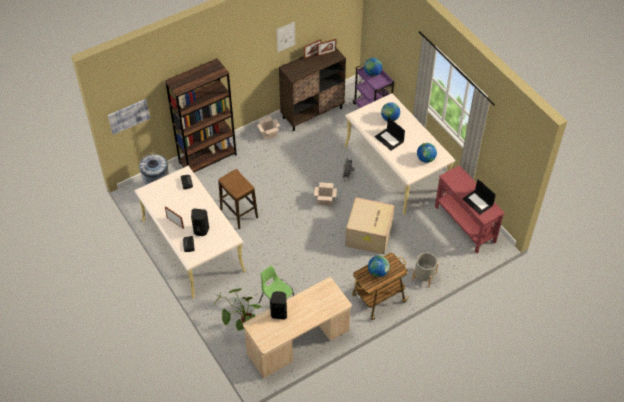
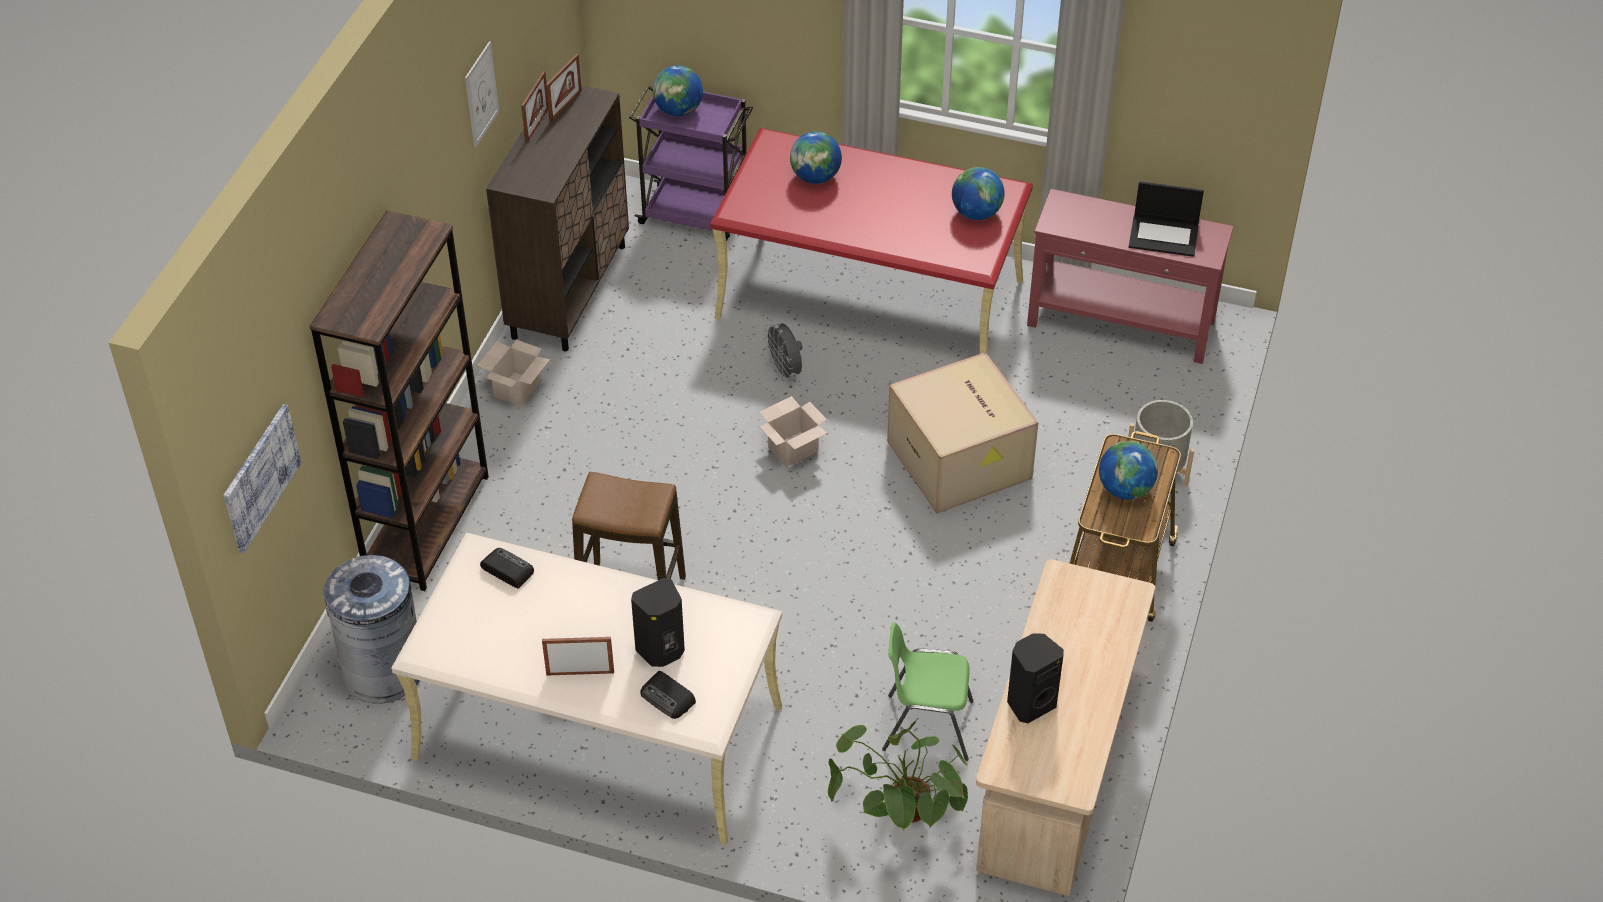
camera: 40 degrees left, 5 degrees down
beige desk [344,93,455,215] -> red desk [710,128,1033,354]
laptop [375,117,405,151] -> none

